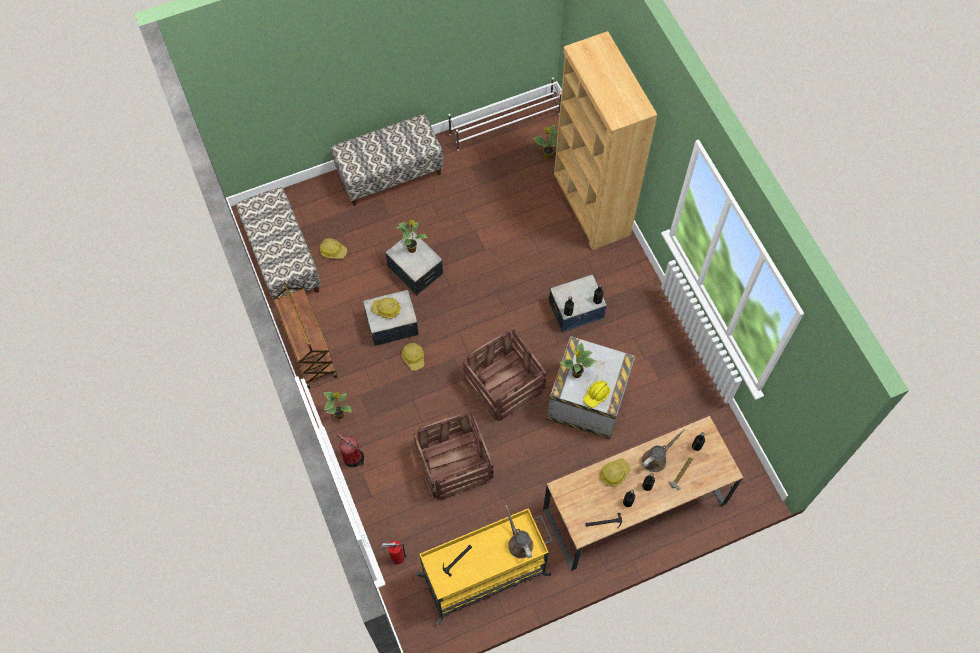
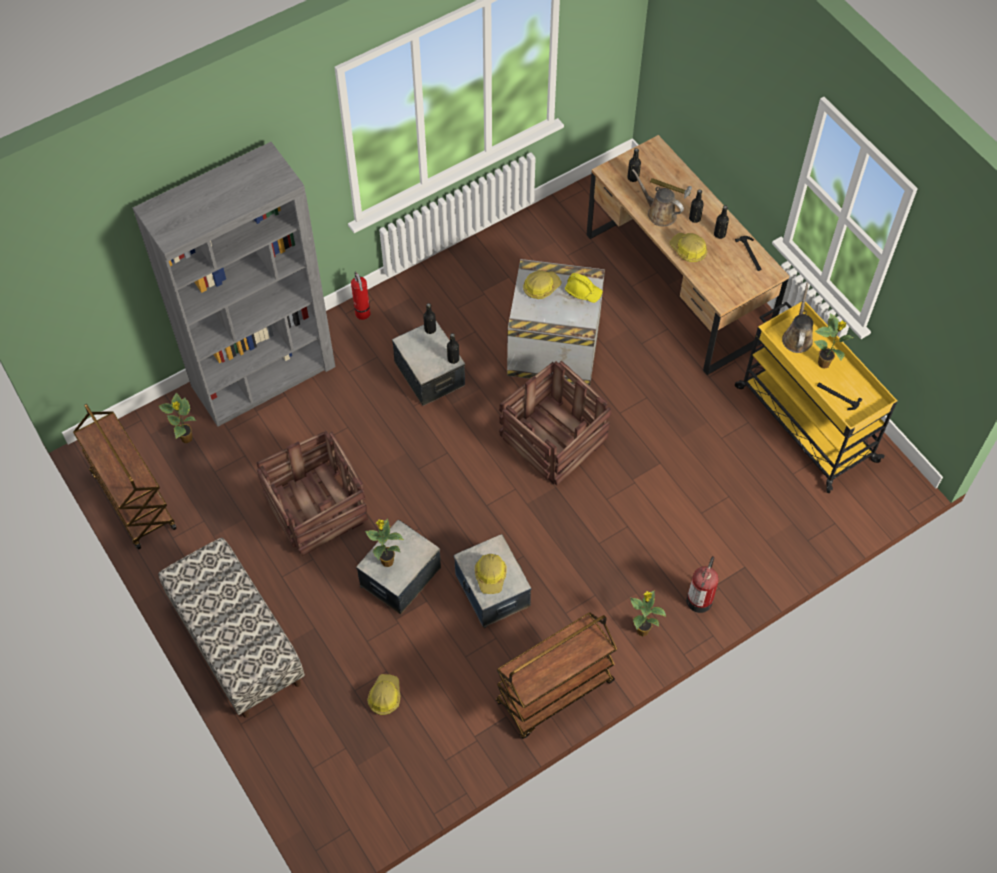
camera: 100 degrees left, 5 degrees down
bench [236,187,321,302] -> none
fire extinguisher [381,540,406,565] -> fire extinguisher moved to [351,271,371,320]
hard hat [401,343,424,371] -> hard hat moved to [523,270,562,299]
crate [413,411,494,500] -> crate moved to [257,431,369,556]
white shoe rack [448,78,561,151] -> brown cart [73,404,177,550]
brown watering can [505,505,533,558] -> brown watering can turned 135 degrees clockwise [782,283,813,353]
brown bookcase [554,31,657,250] -> grey bookcase [133,142,335,427]
potted plant [559,342,596,378] -> potted plant moved to [814,313,854,369]

